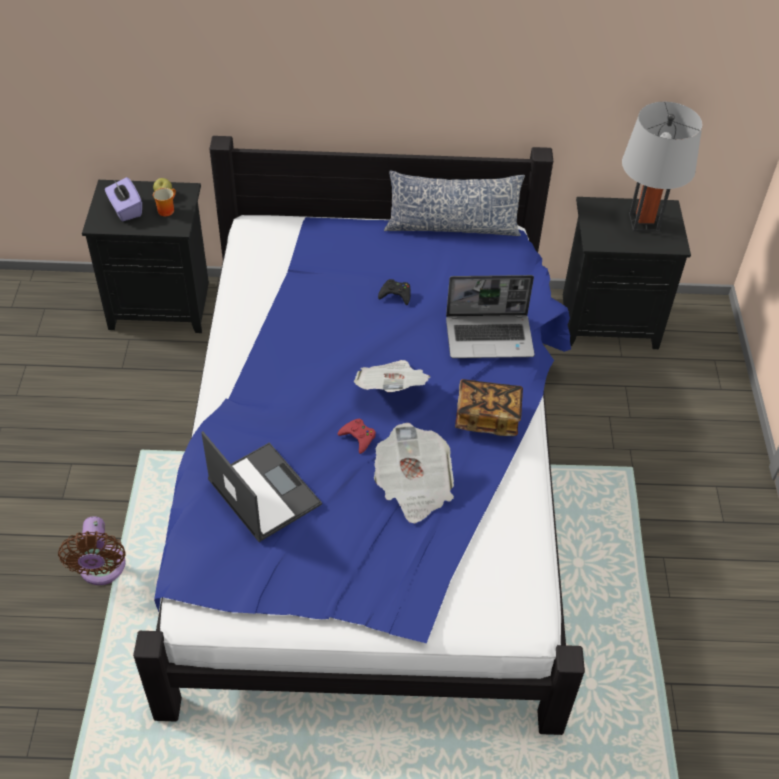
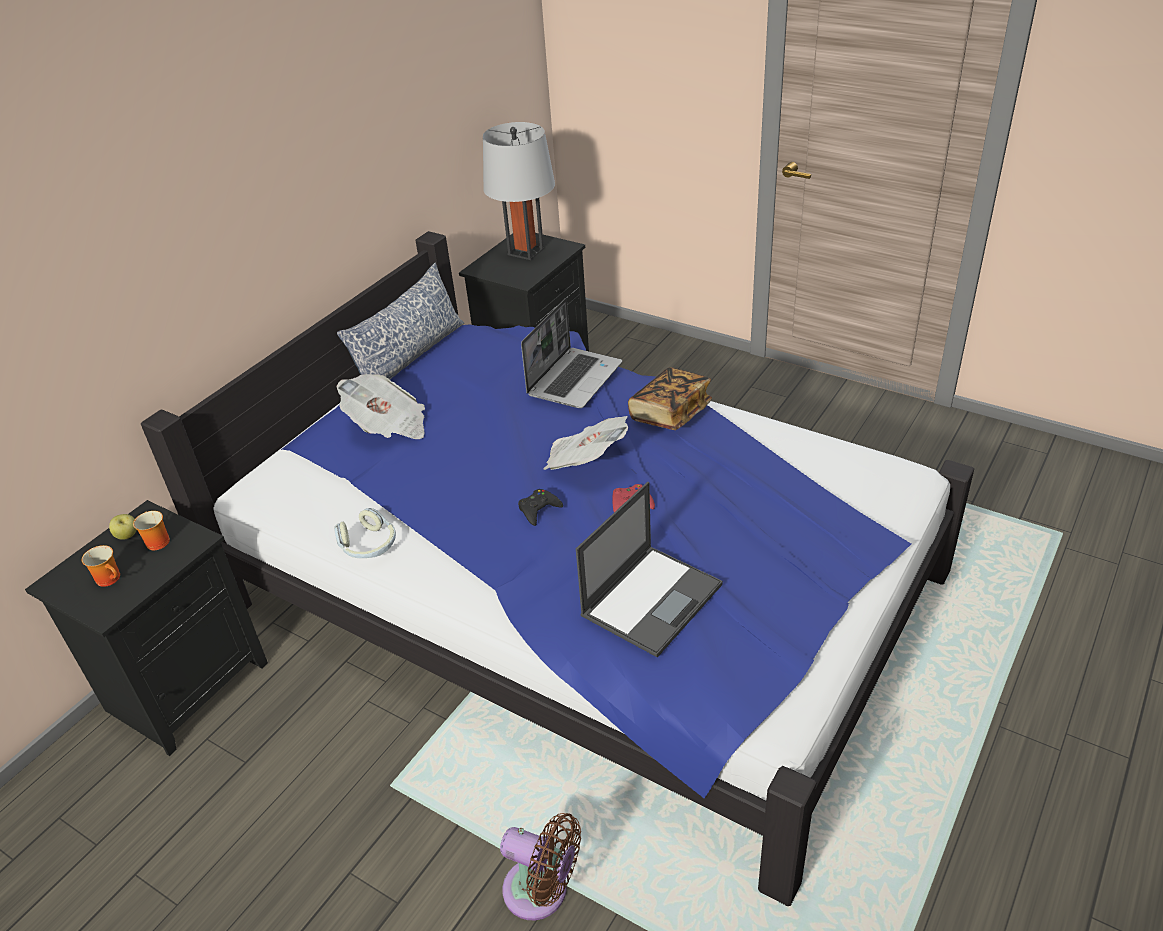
camera: 55 degrees left, 10 degrees down
purple tissue box [105,177,142,221] -> mug [82,545,120,587]
laptop [201,431,322,542] -> laptop turned 135 degrees clockwise [576,482,723,658]
newspaper [374,423,454,523] -> newspaper moved to [337,374,425,439]
black game controller [378,279,411,305] -> black game controller moved to [518,489,563,526]
none -> headphones [334,508,396,558]

